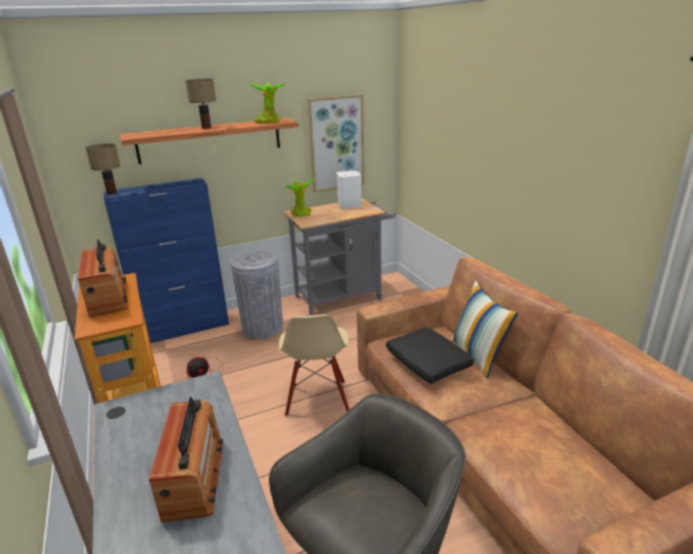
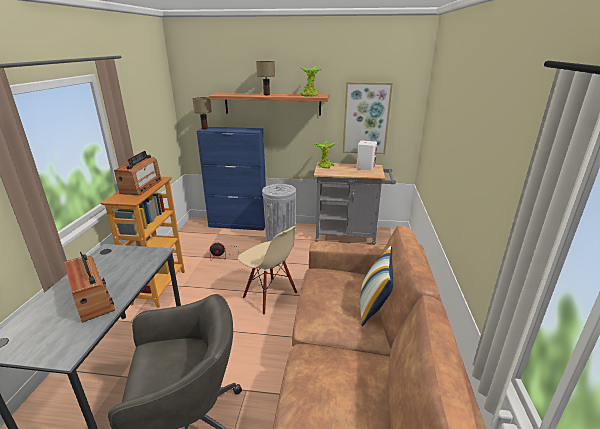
camera: 30 degrees right, 0 degrees up
radio [149,397,223,523] -> radio turned 60 degrees counterclockwise [64,252,115,323]
beige chair [279,315,350,416] -> beige chair turned 75 degrees counterclockwise [238,226,297,315]
black pillow [386,327,474,384] -> none

